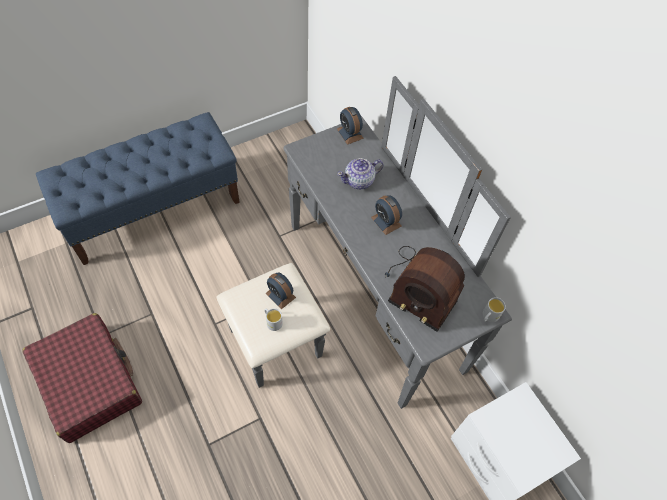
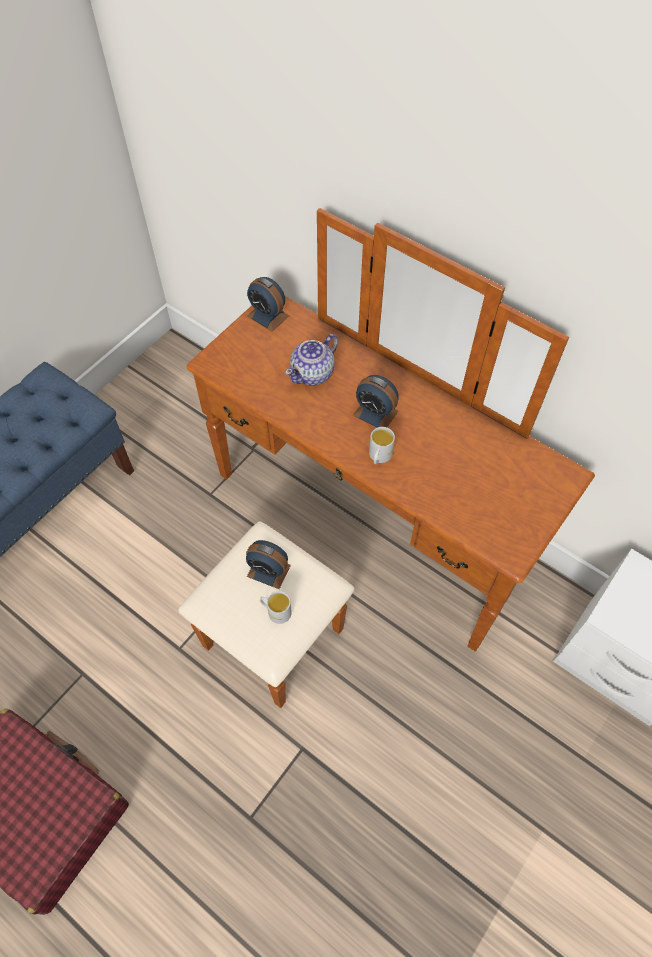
camera: 20 degrees left, 0 degrees up
grey dresser [216,76,512,409] -> brown dresser [178,208,595,708]
radio [385,246,465,332] -> none
white mug [483,297,506,322] -> white mug moved to [369,427,395,464]

